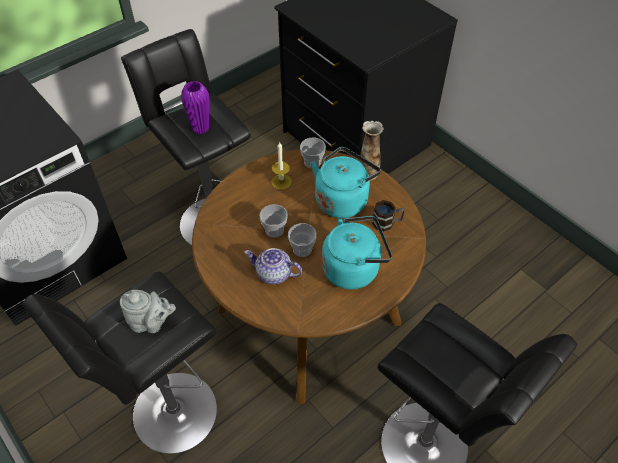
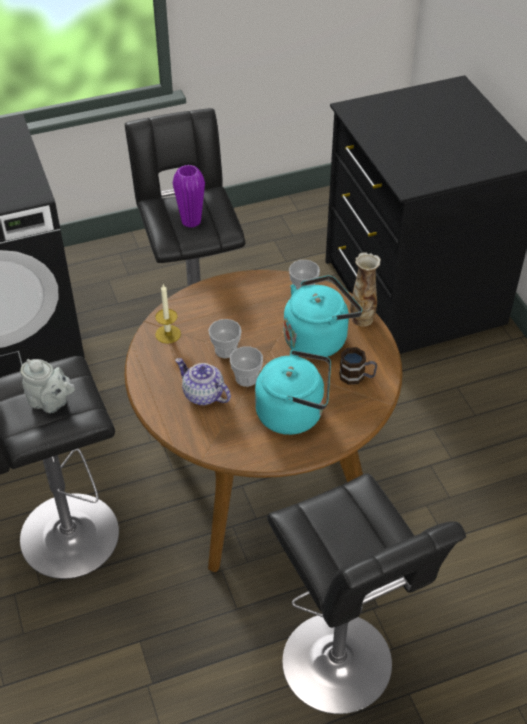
camera: 20 degrees right, 5 degrees down
candle [271,141,292,190] -> candle moved to [155,284,181,344]

